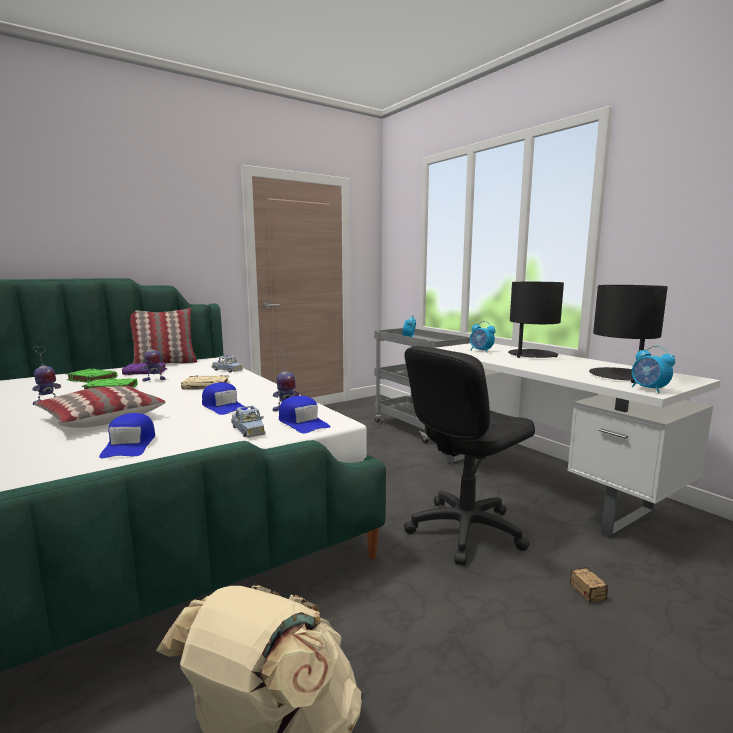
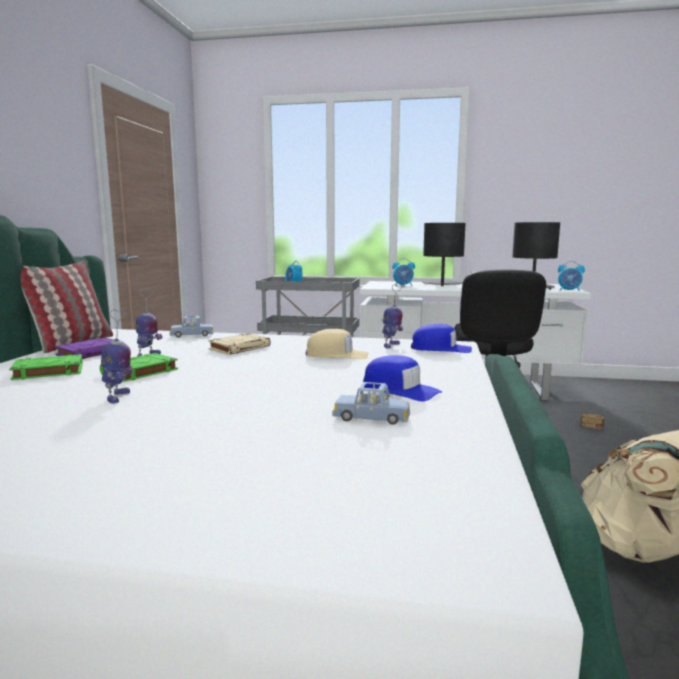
camera: 45 degrees left, 0 degrees up
pillow [35,386,166,428] -> none
blue cap [202,382,248,415] -> beige cap [306,329,368,359]
blue toy car [231,405,265,438] -> blue toy car moved to [332,382,410,425]

